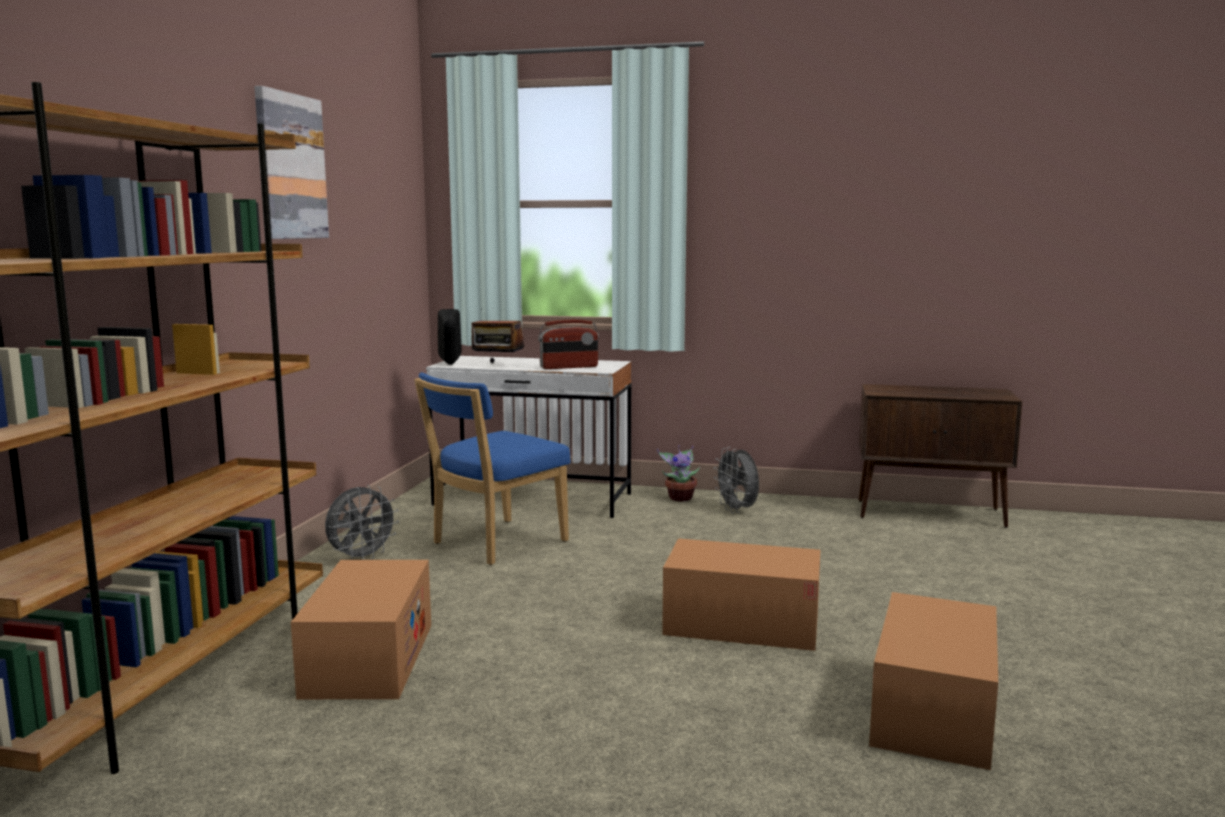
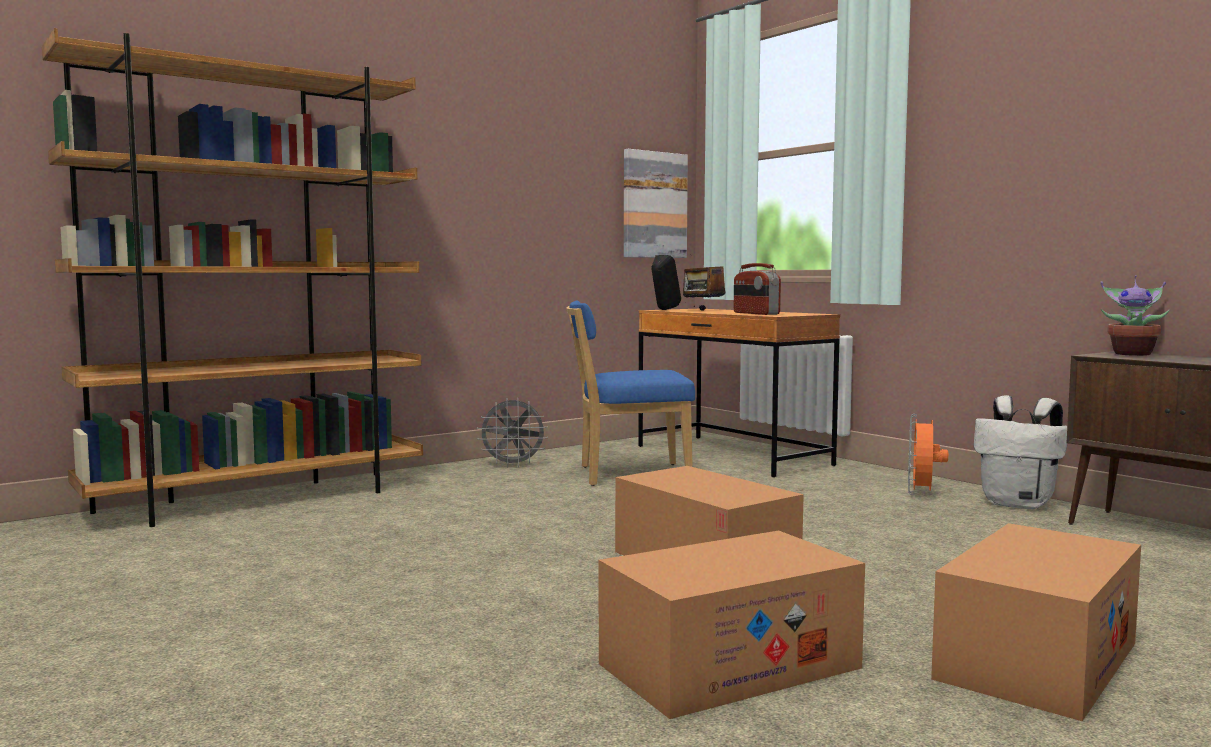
camera: 40 degrees right, 5 degrees down
picture [254,86,329,239] -> picture moved to [624,149,688,258]
cardboard box [291,560,431,699] -> cardboard box moved to [931,523,1141,721]
white desk [426,356,632,518] -> brown desk [638,309,840,478]
radio [538,320,599,369] -> radio turned 45 degrees clockwise [733,263,781,315]
potted plant [657,445,700,501] -> potted plant moved to [1100,275,1170,356]
grey fan [713,447,759,513] -> orange fan [908,414,948,495]
none -> white backpack [974,395,1067,509]

